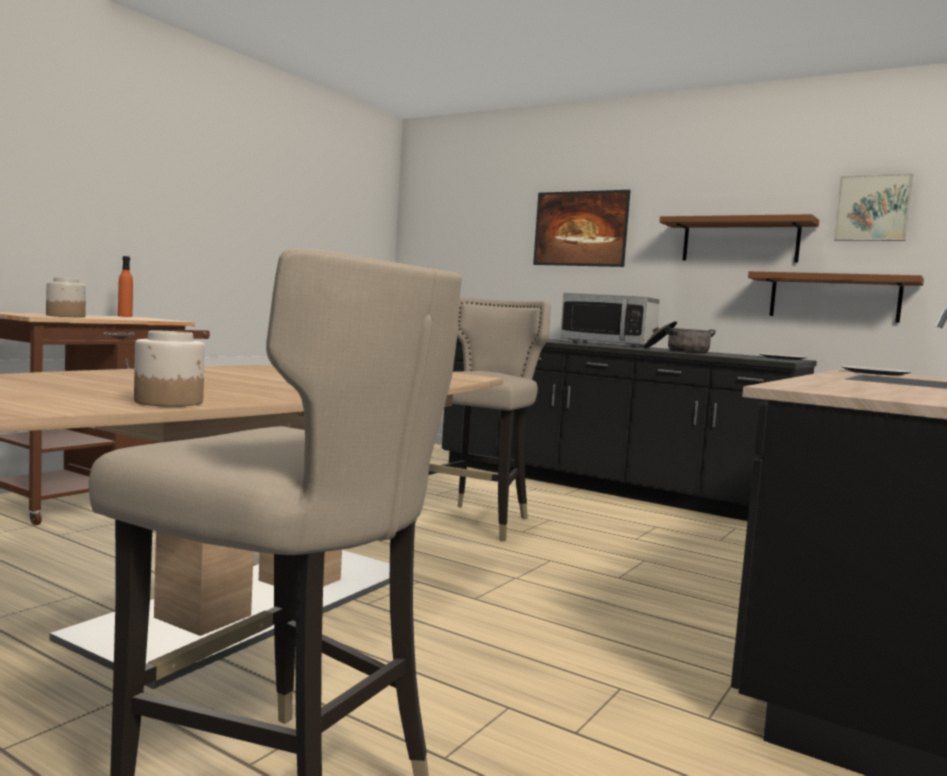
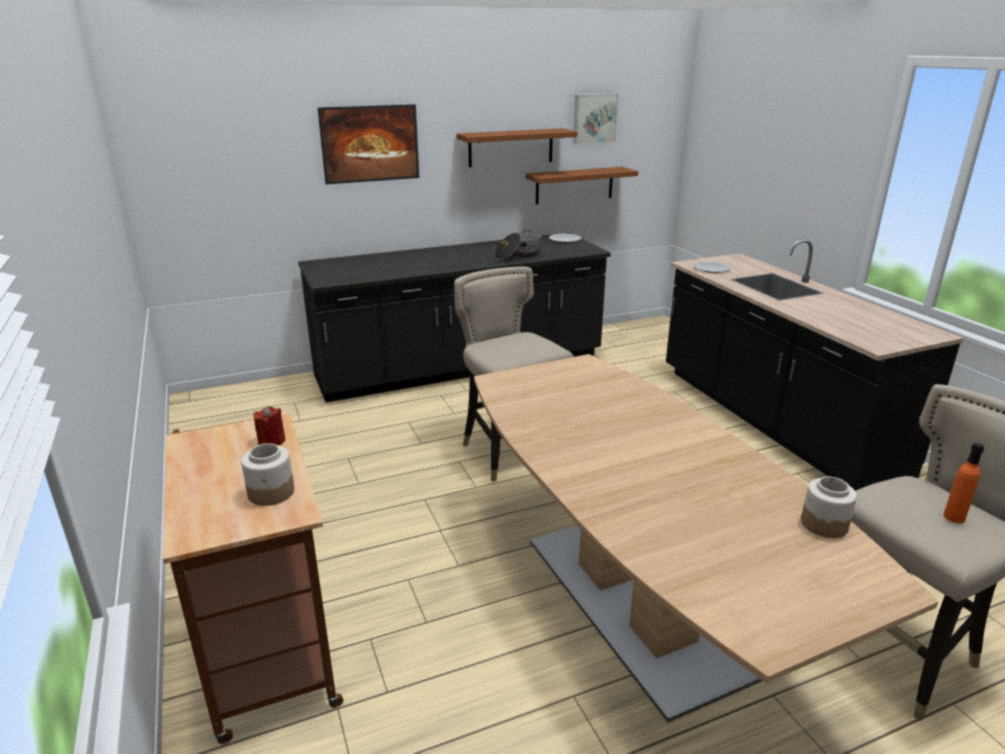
camera: 55 degrees left, 20 degrees up
orange bottle [118,256,133,317] -> orange bottle moved to [943,443,984,523]
microwave [560,293,660,347] -> none
none -> red candle [254,406,285,446]

